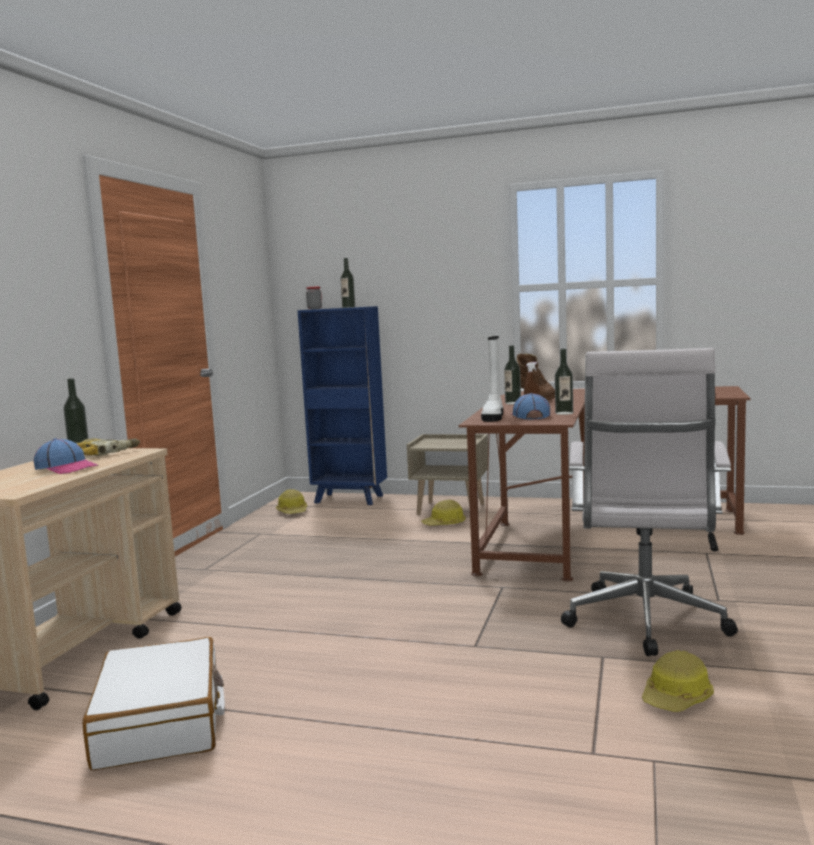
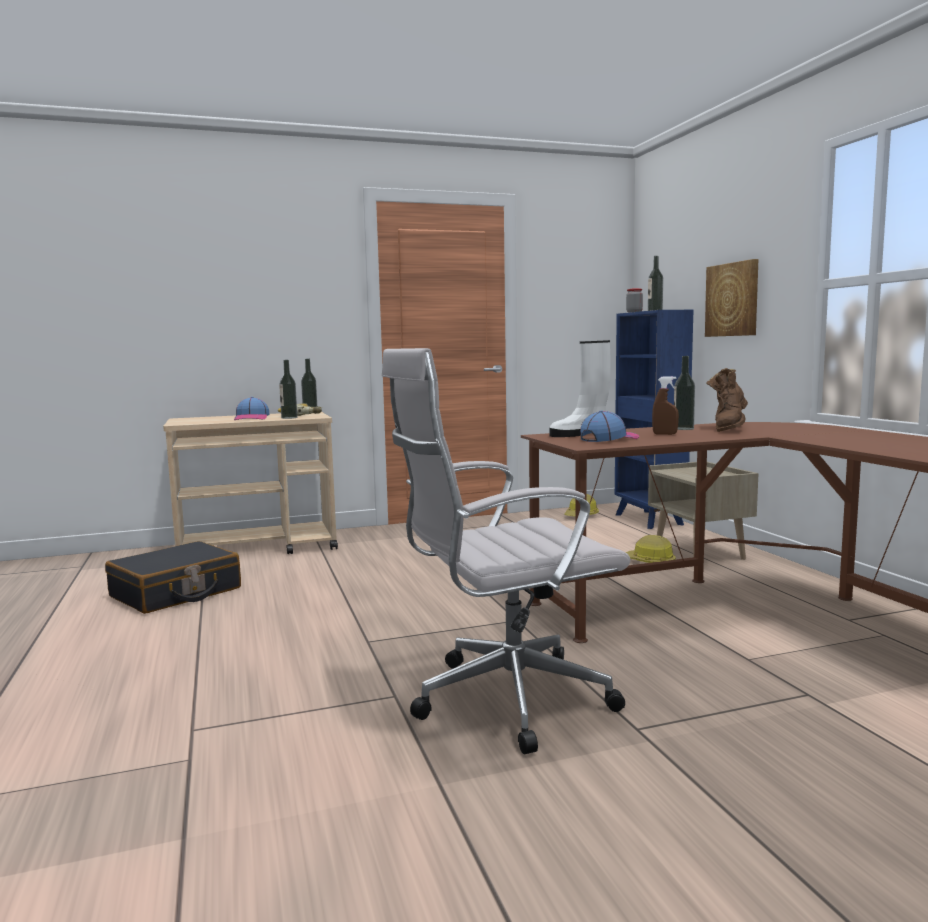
camera: 55 degrees right, 0 degrees up
white suitcase [83,637,225,770] -> black suitcase [105,541,241,614]
bottle [555,349,573,415] -> bottle moved to [279,360,297,419]
hard hat [642,650,714,712] -> none
none -> picture [705,259,758,337]

